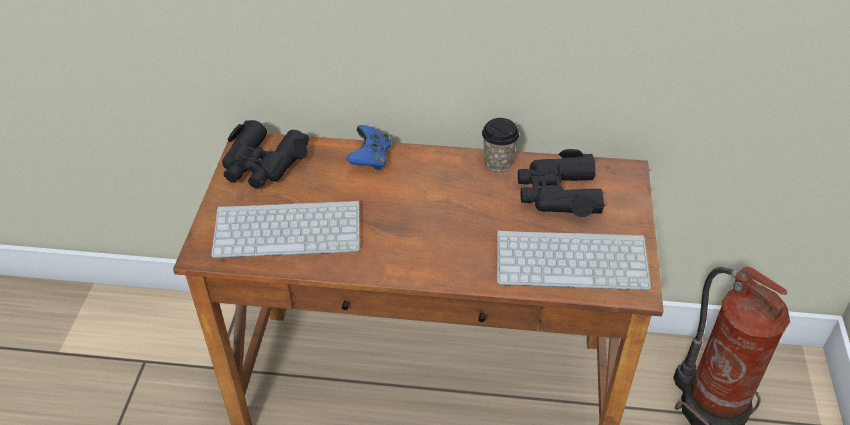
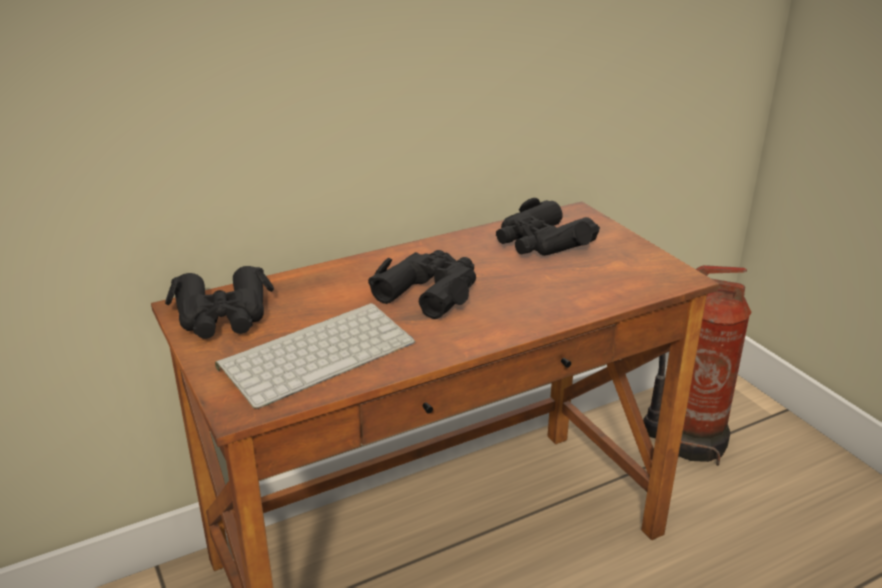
camera: 35 degrees left, 15 degrees down
blue game controller [346,125,391,170] -> none
cup [482,118,519,172] -> none
keyboard [496,230,652,290] -> none
none -> black binoculars [368,250,476,319]

